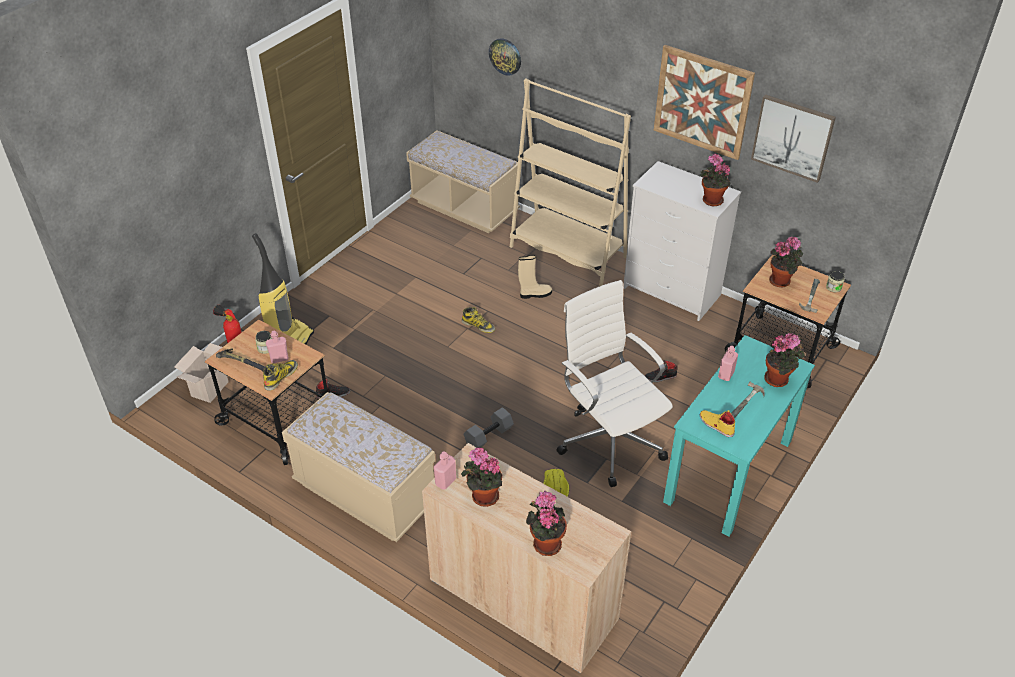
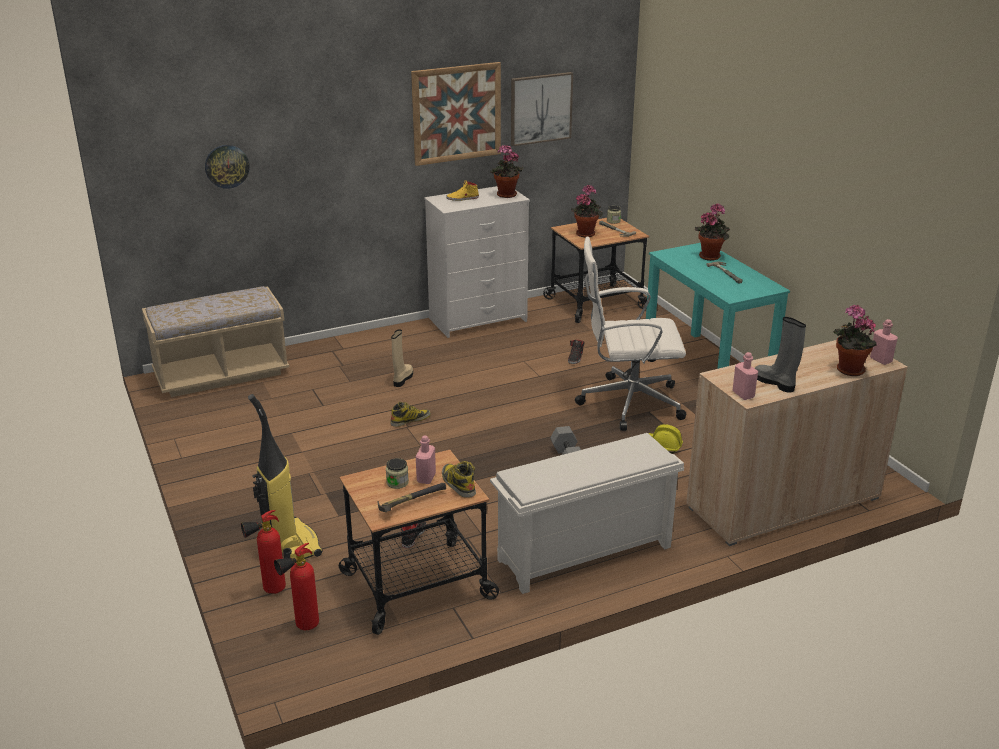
camera: 60 degrees left, 15 degrees down
cardboard box [174,343,228,403] -> fire extinguisher [274,543,319,630]
beige bench [282,392,435,542] -> white shoe rack [490,433,684,594]
potted plant [461,447,502,507] -> grey boot [755,317,806,393]
beige bookcase [510,78,631,286] -> none
yellow shoe [700,410,735,437] -> yellow shoe moved to [446,180,479,201]
pink bottle [718,345,738,381] -> pink bottle moved to [870,319,898,365]

